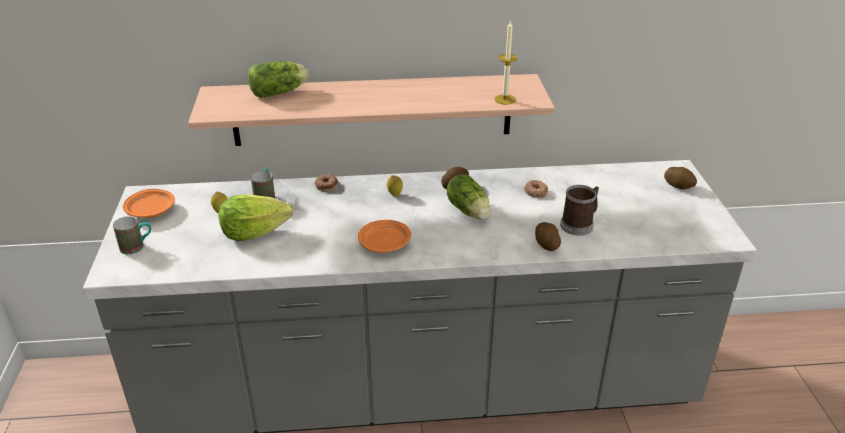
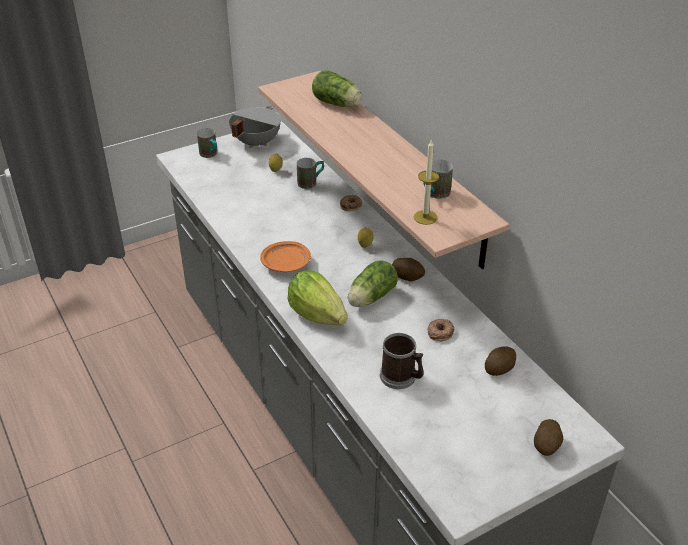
camera: 65 degrees right, 5 degrees up
orange plate [123,189,175,218] -> grey cooking pot [229,105,281,148]
lettuce [219,195,293,241] -> lettuce moved to [288,270,348,325]
potato [535,222,561,251] -> potato moved to [485,346,516,376]
none -> mug [423,160,453,199]

